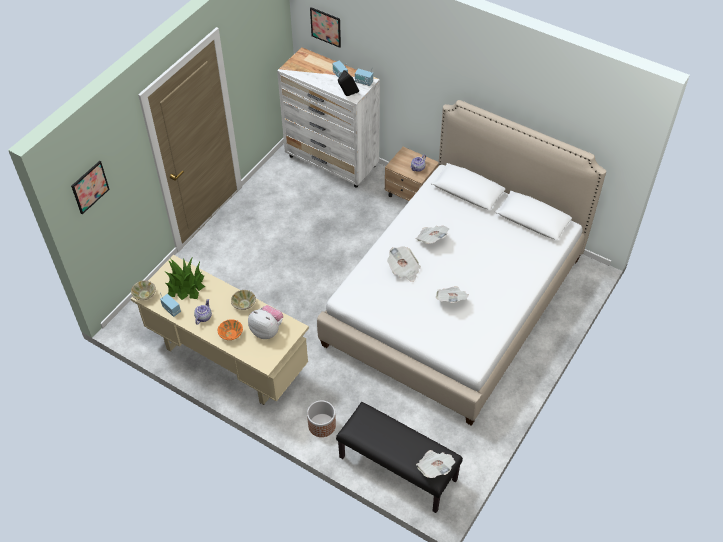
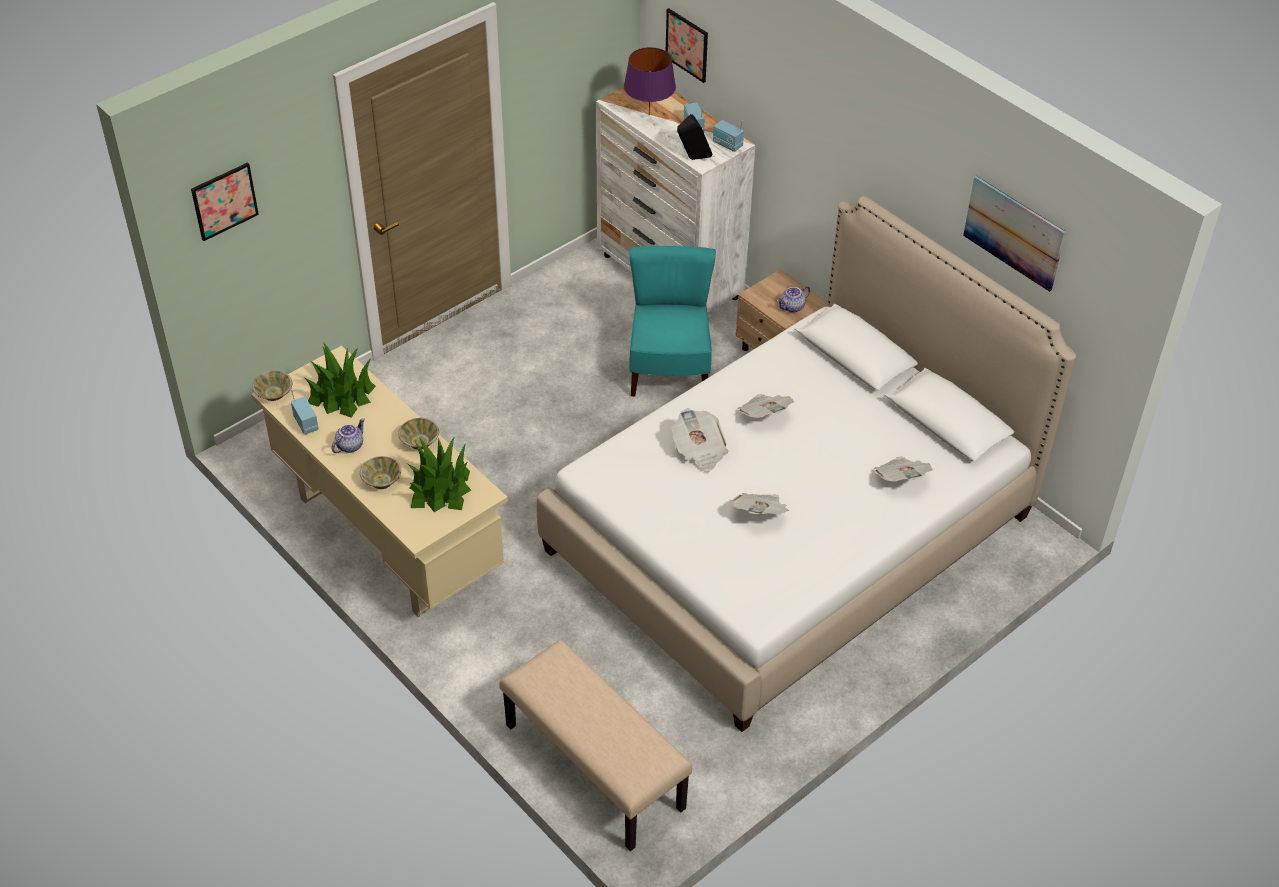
camera: 15 degrees right, 5 degrees down
orange bowl [218,319,243,340] -> beige bowl [360,456,401,489]
plush toy [248,305,283,339] -> potted plant [408,436,471,512]
planter [307,400,336,437] -> none
black bench [336,402,463,513] -> beige bench [499,639,692,851]
newspaper [416,450,455,478] -> newspaper moved to [874,457,933,481]
none -> purple table lamp [624,47,676,115]
none -> turquoise chair [629,246,716,397]
none -> picture [963,176,1066,292]

